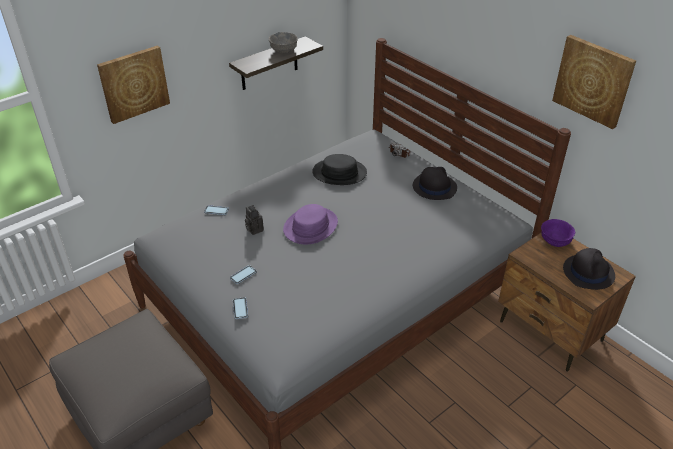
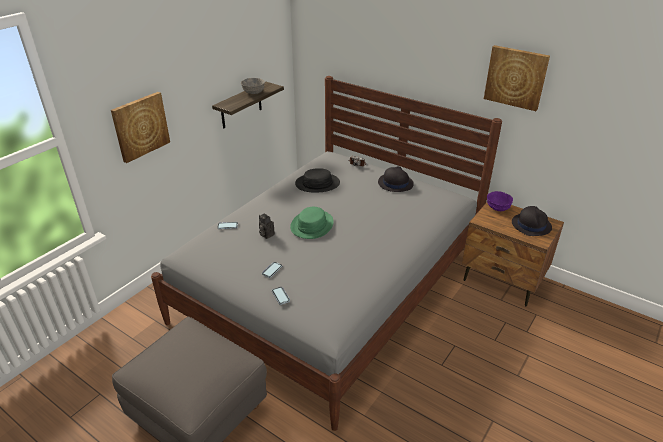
camera: 15 degrees left, 5 degrees down
purple hat [283,204,338,244] -> green hat [290,207,334,239]

